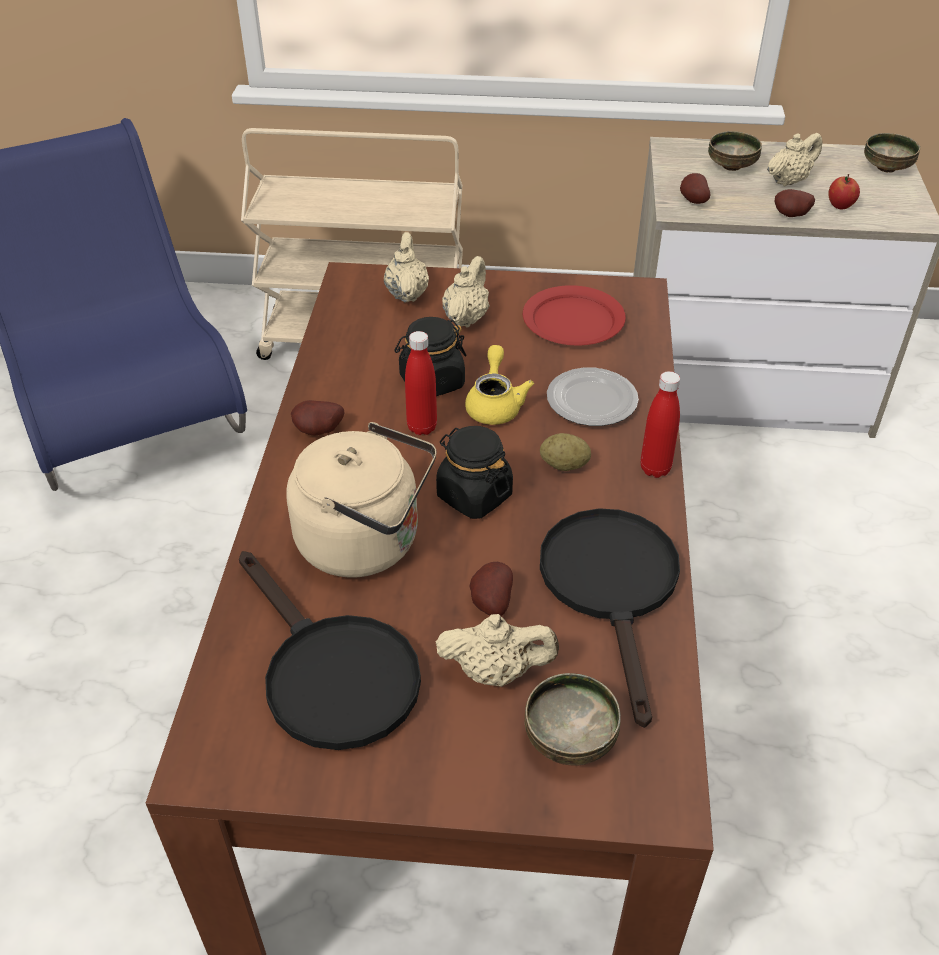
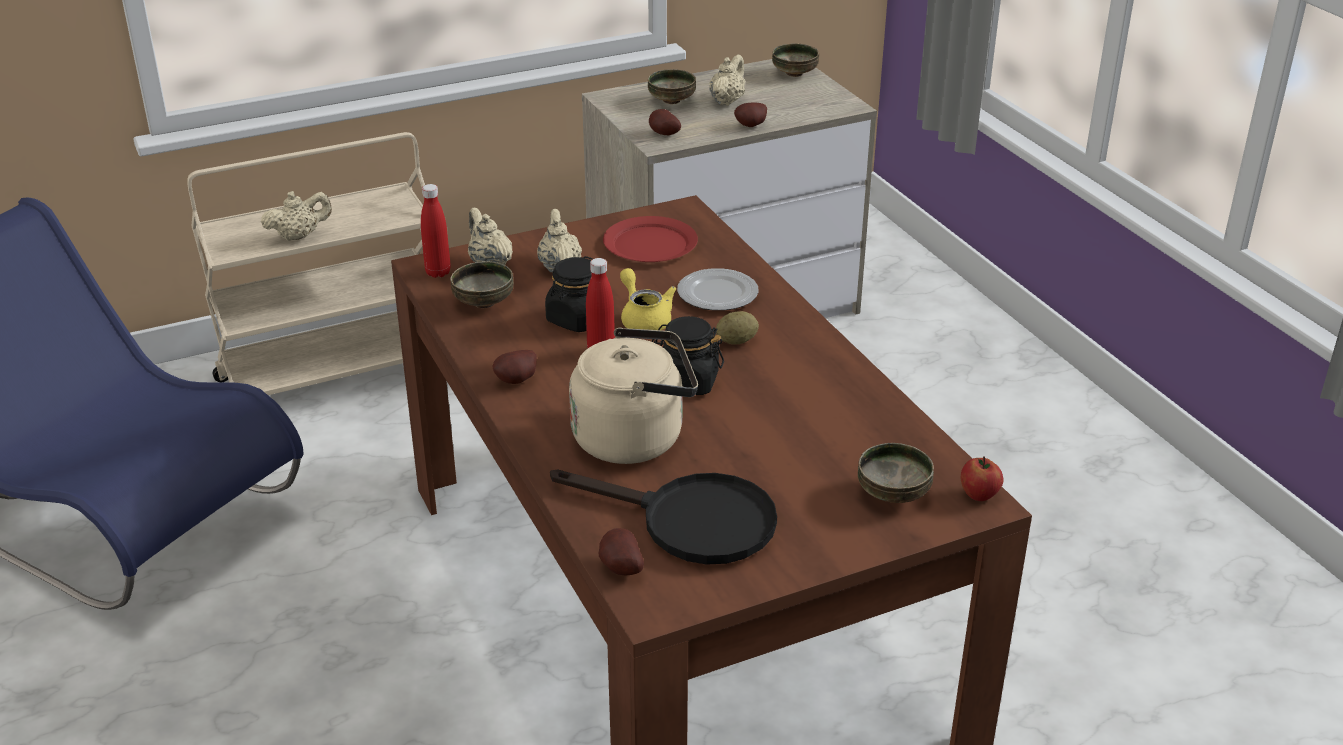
camera: 30 degrees left, 10 degrees down
beige teapot [435,614,559,687] -> beige teapot moved to [261,191,332,241]
potato [470,562,513,616] -> potato moved to [599,528,644,576]
black frying pan [540,508,680,728] -> none
red bottle [640,371,680,478] -> red bottle moved to [421,184,451,278]
apple [828,174,860,209] -> apple moved to [961,456,1004,501]
none -> bowl [450,261,514,308]

